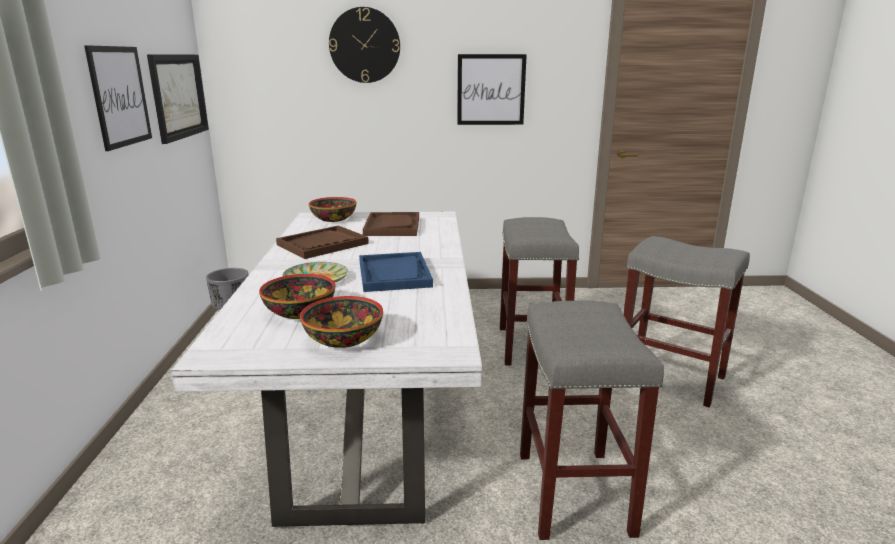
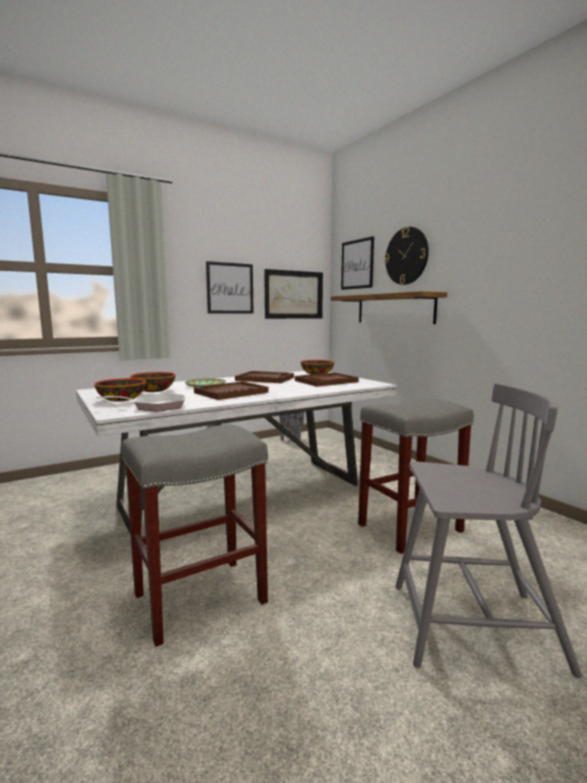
camera: 60 degrees right, 10 degrees down
blue tray [359,252,433,292] -> brown tray [194,381,269,400]
picture [457,54,527,125] -> picture moved to [341,236,374,290]
grey stool [623,236,750,407] -> grey chair [395,383,582,678]
none -> frying pan [96,393,186,412]
none -> shelf [331,291,447,324]

